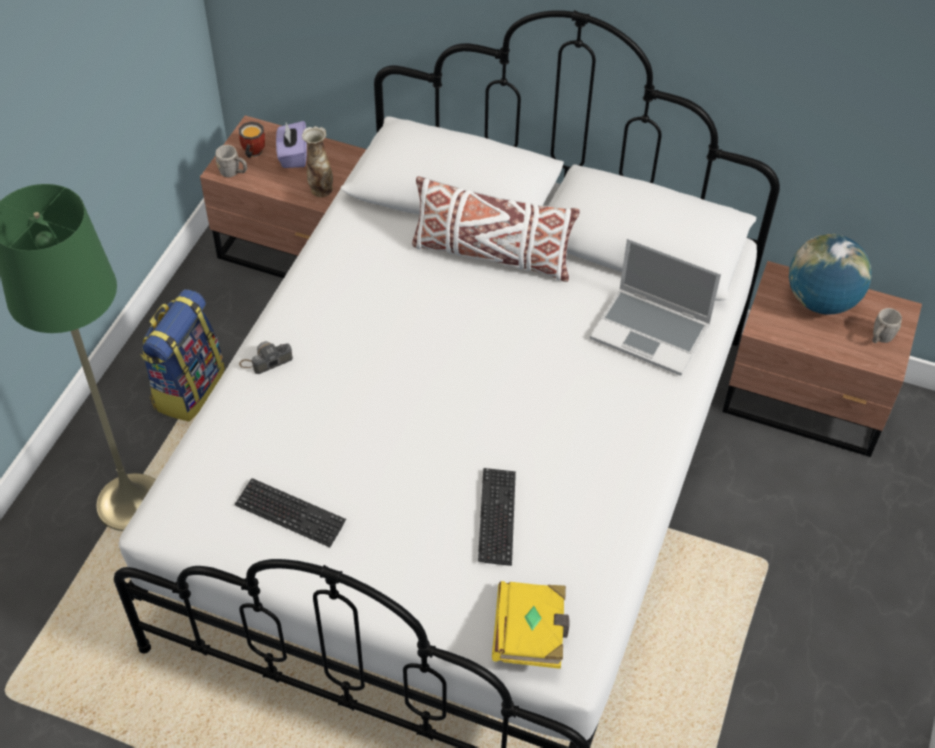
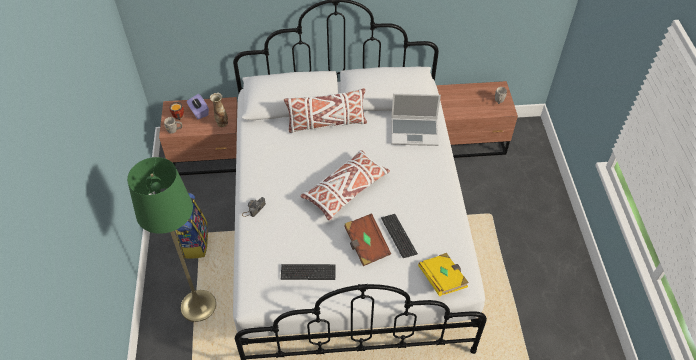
camera: 25 degrees left, 0 degrees up
globe [789,234,872,314] -> none
none -> white pillow [300,150,390,221]
none -> brown book [344,213,391,266]

